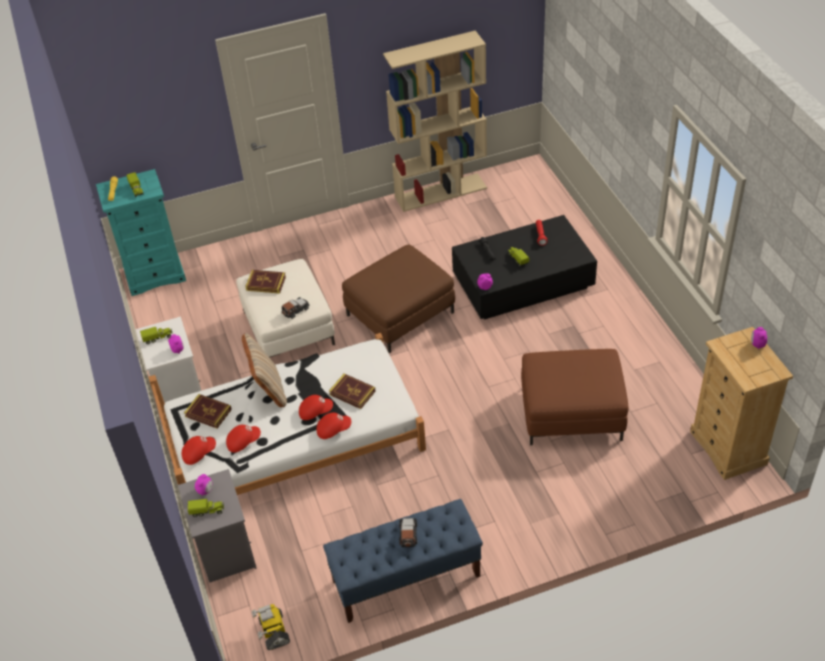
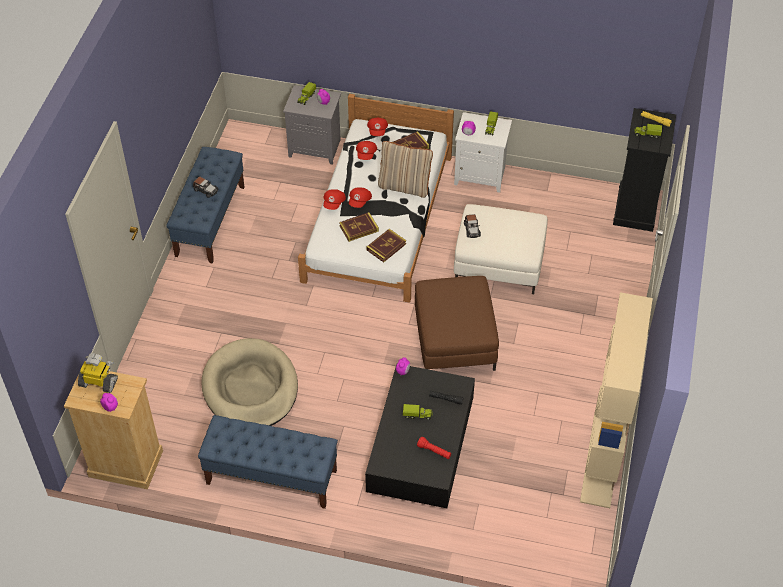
camera: 120 degrees right, 5 degrees up
turquoise dresser [96,169,186,296] -> black dresser [613,108,676,232]
book [245,270,286,294] -> book moved to [367,229,406,262]
toy robot [252,604,290,650] -> toy robot moved to [78,353,118,393]
brown ottoman [521,349,629,445] -> beige dog bed [201,338,298,426]
none -> blue bench [198,415,338,509]

